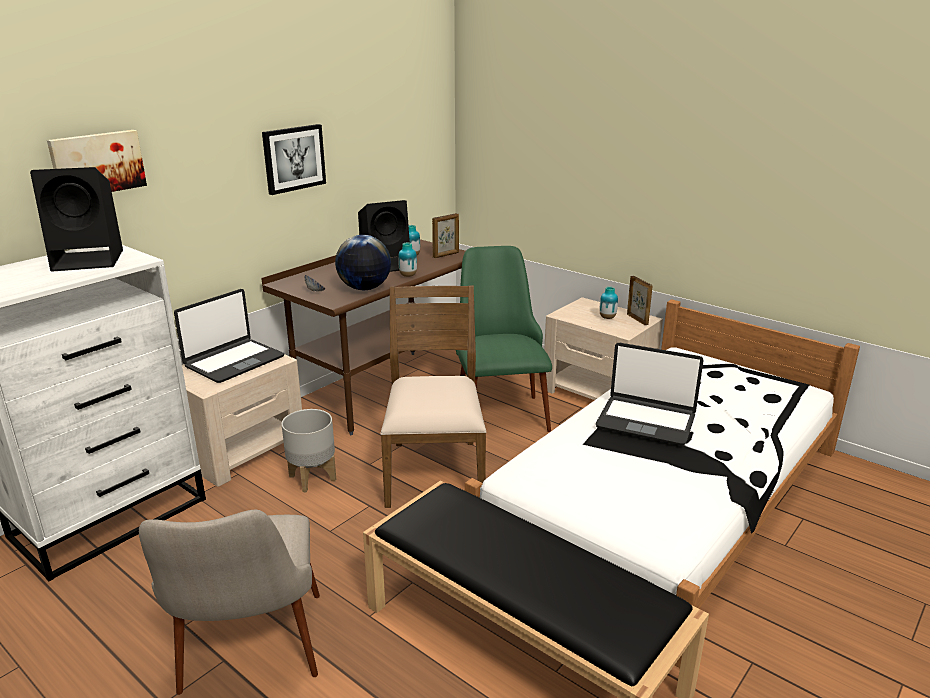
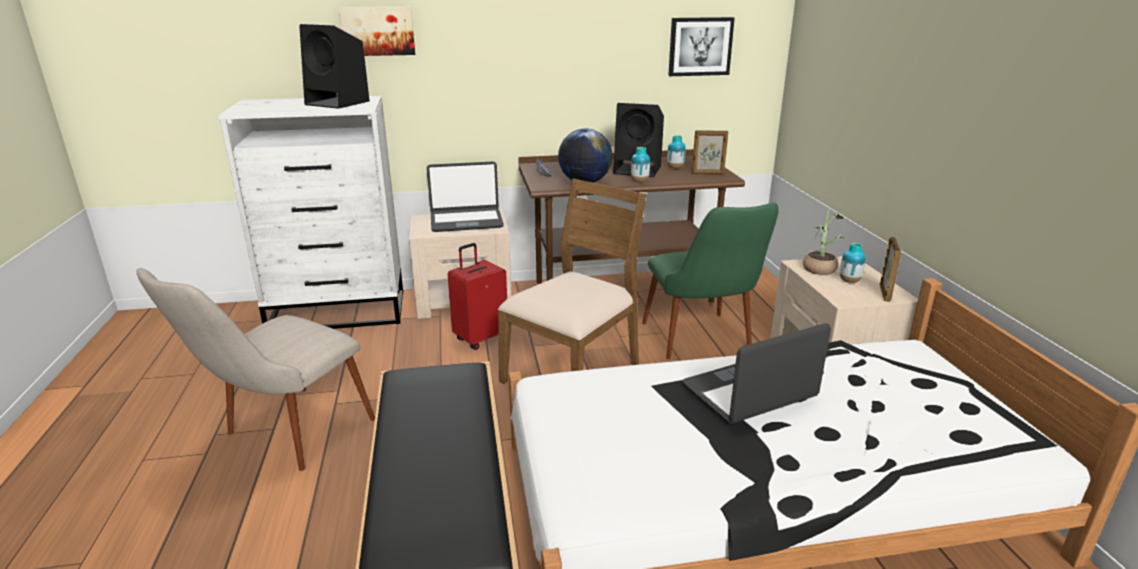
camera: 40 degrees right, 0 degrees up
picture [262,124,326,195] -> picture moved to [668,17,735,76]
grey planter [281,409,336,492] -> red suitcase [448,243,507,350]
green chair [456,246,552,432] -> green chair turned 135 degrees clockwise [642,203,779,359]
laptop [596,343,704,446] -> laptop turned 90 degrees clockwise [682,323,831,424]
none -> potted plant [803,209,845,275]

